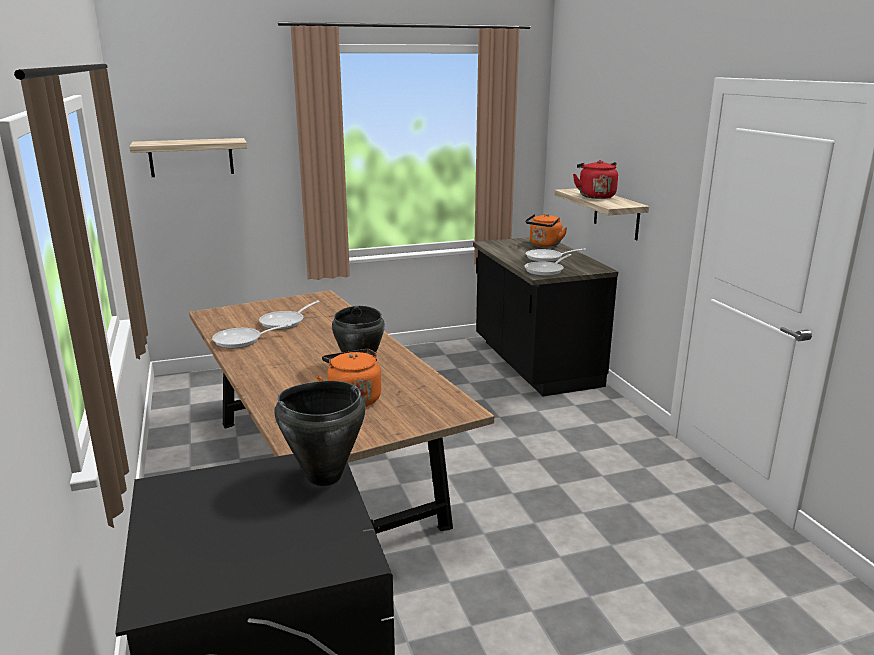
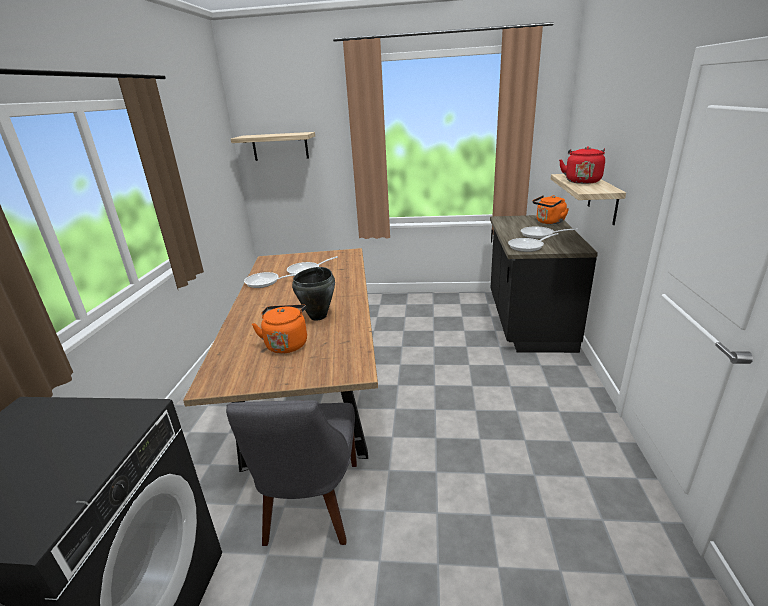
camera: 25 degrees right, 5 degrees up
black cooking pot [274,381,366,486] -> none
none -> grey chair [226,400,357,546]

